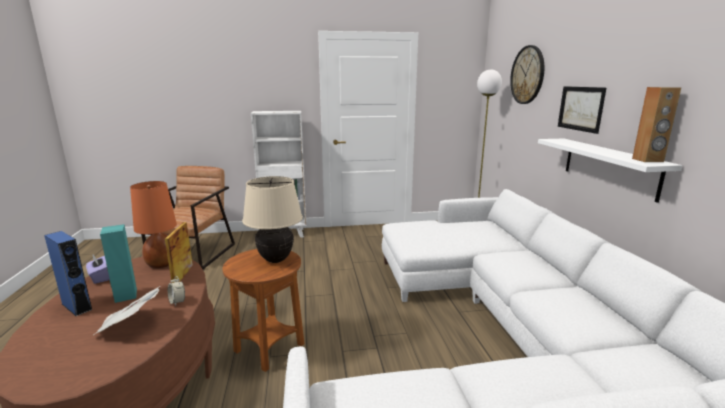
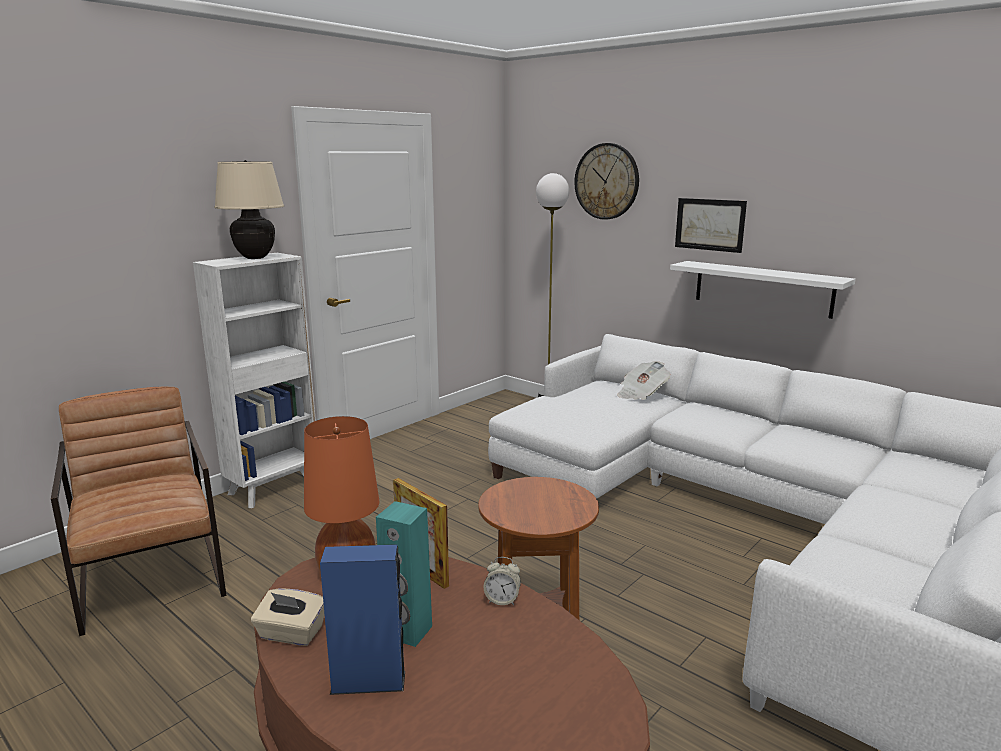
camera: 40 degrees left, 0 degrees up
purple tissue box [86,254,110,284] -> beige tissue box [251,588,324,646]
newspaper [94,286,160,335] -> newspaper moved to [617,361,670,400]
beige table lamp [242,176,303,263] -> beige table lamp moved to [214,160,284,259]
brown speaker [632,87,682,162] -> none

